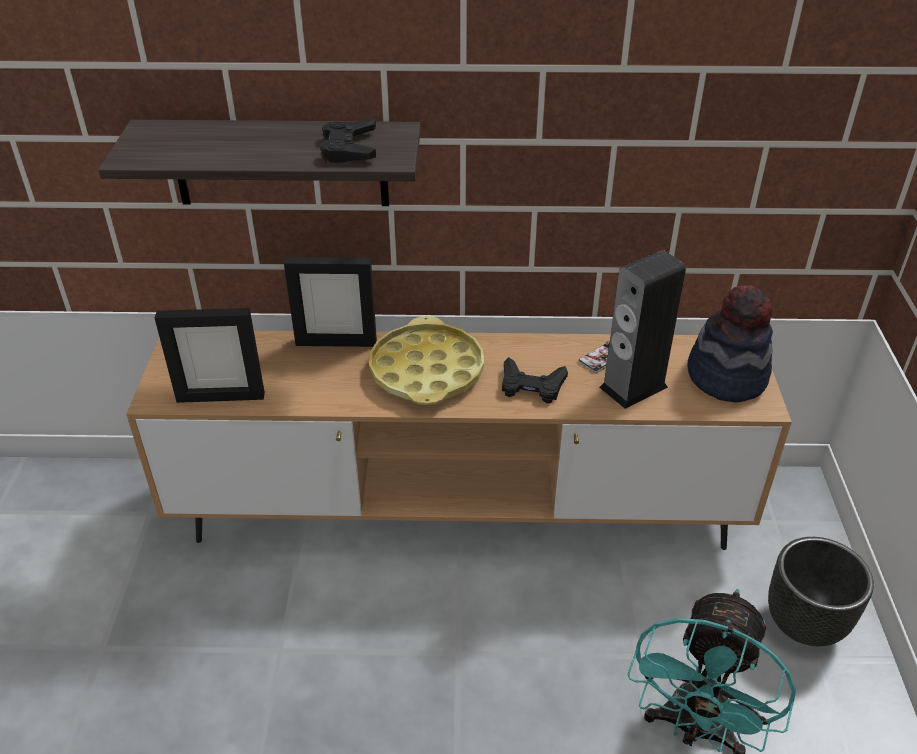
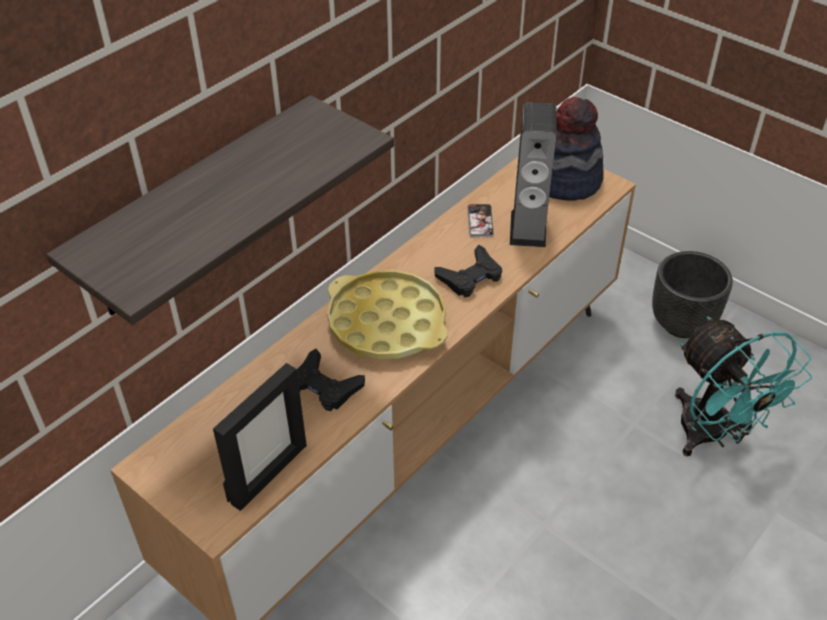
camera: 50 degrees left, 5 degrees up
picture frame [284,257,377,347] -> none
black game controller [320,119,376,163] -> black game controller moved to [297,349,365,411]

